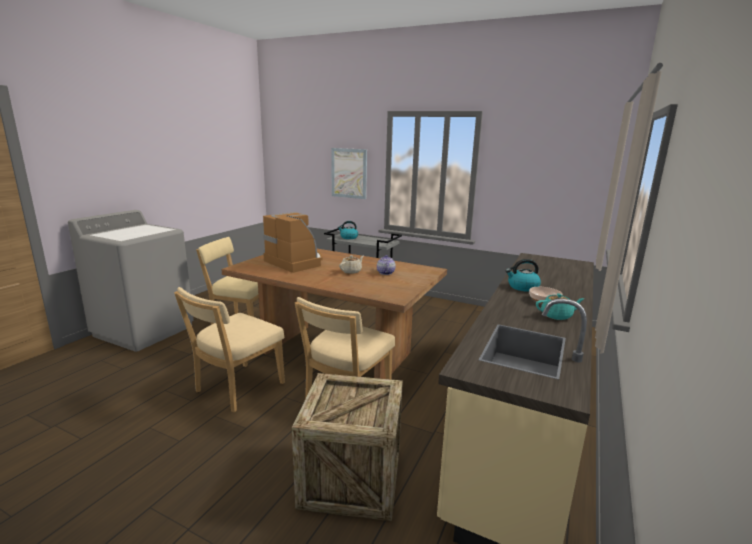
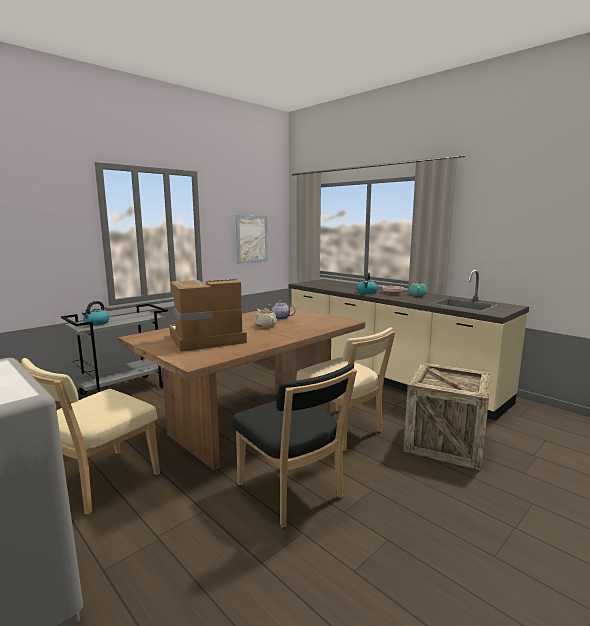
camera: 70 degrees left, 5 degrees down
beige chair [174,287,285,412] -> black chair [233,363,357,528]
picture [331,148,367,199] -> picture moved to [236,215,268,264]

